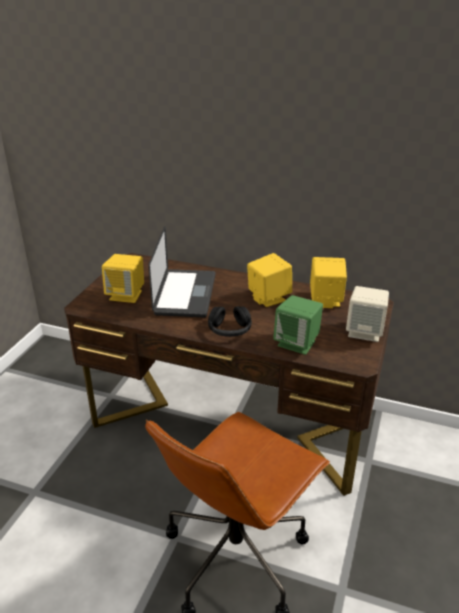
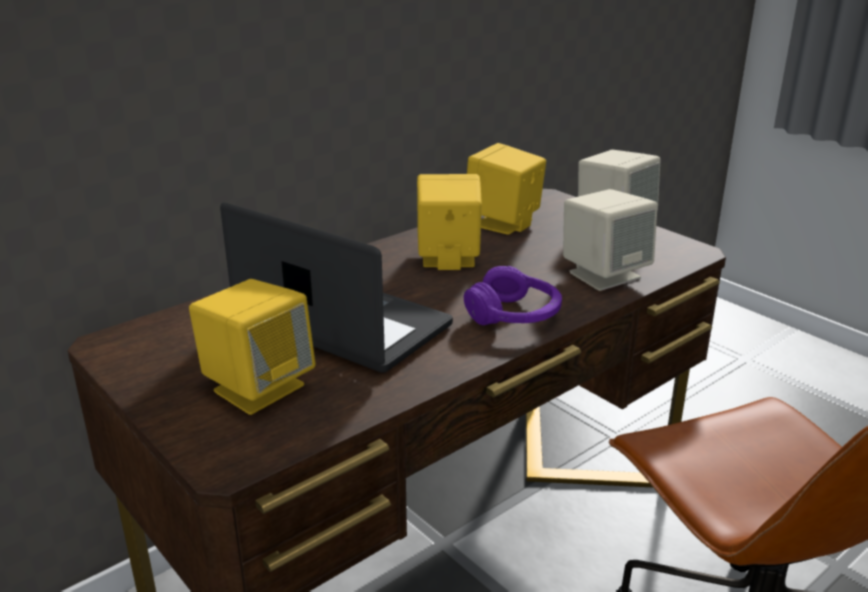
camera: 60 degrees left, 5 degrees down
black headphones [208,306,252,337] -> purple headphones [464,266,562,325]
green speaker [273,295,323,355] -> beige speaker [563,189,658,291]

